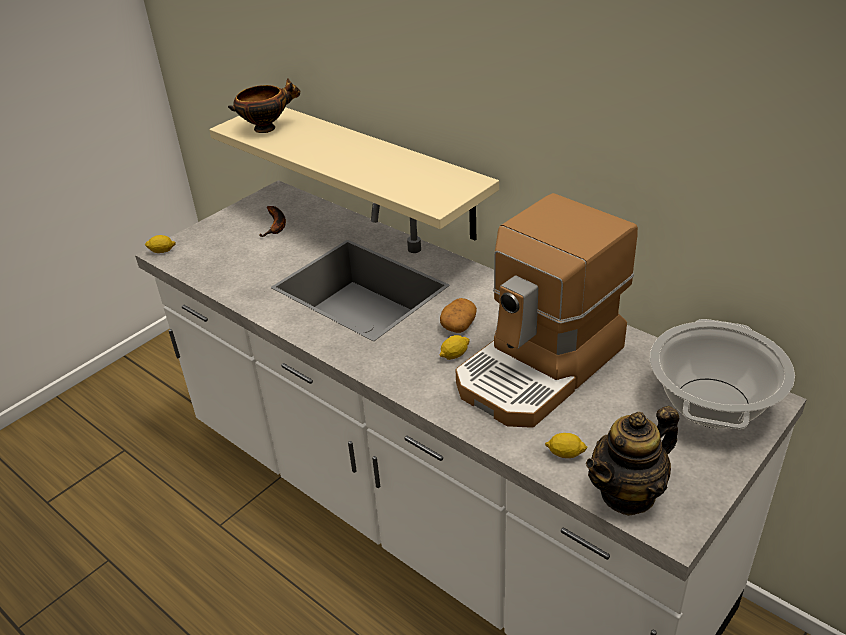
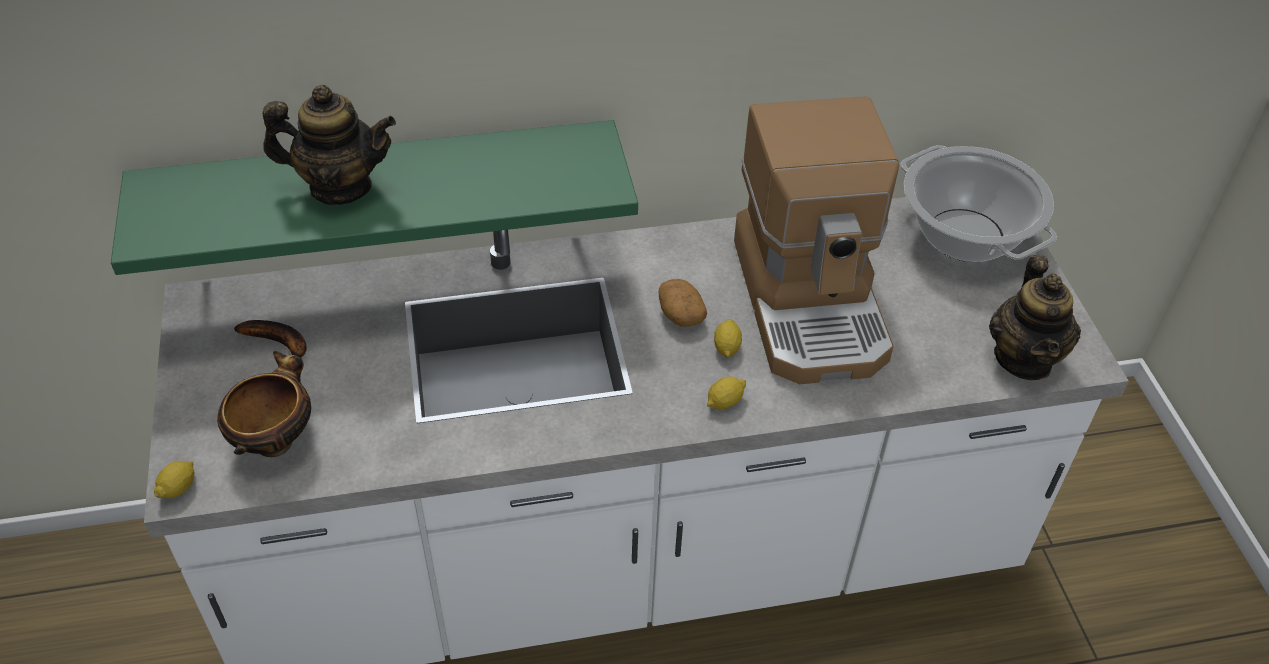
camera: 55 degrees left, 10 degrees up
beige shelf [209,107,499,240] -> green shelf [111,120,638,275]
bowl [228,78,300,133] -> bowl moved to [217,351,311,457]
lemon [545,433,587,458] -> lemon moved to [707,377,746,410]
none -> teapot [262,85,396,205]

